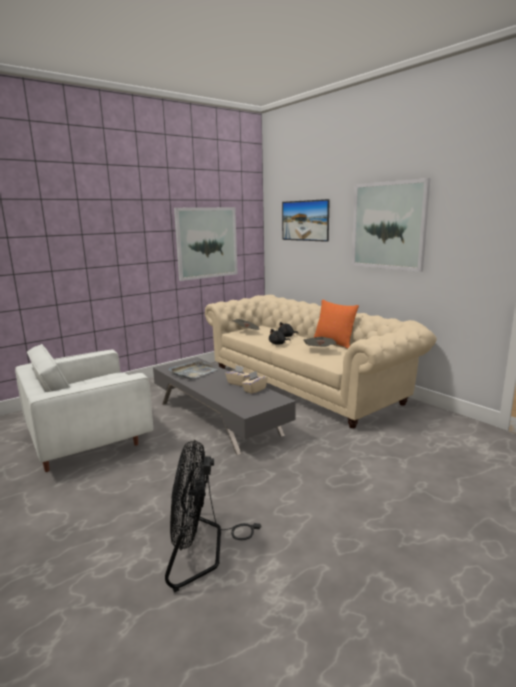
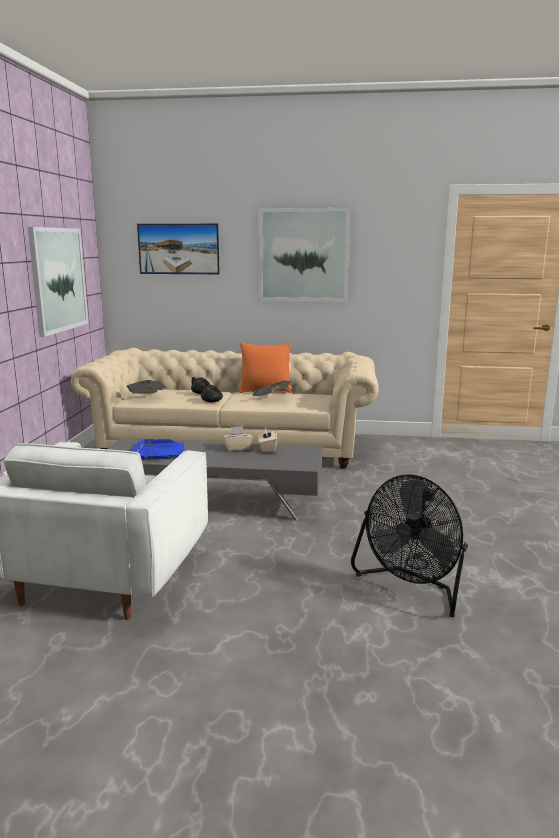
camera: 45 degrees left, 0 degrees up
grey tray [169,361,218,379] -> blue tray [132,439,184,460]

